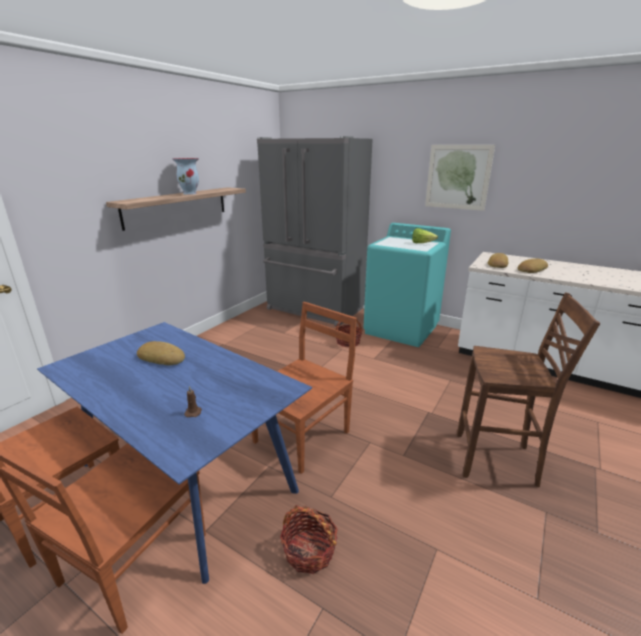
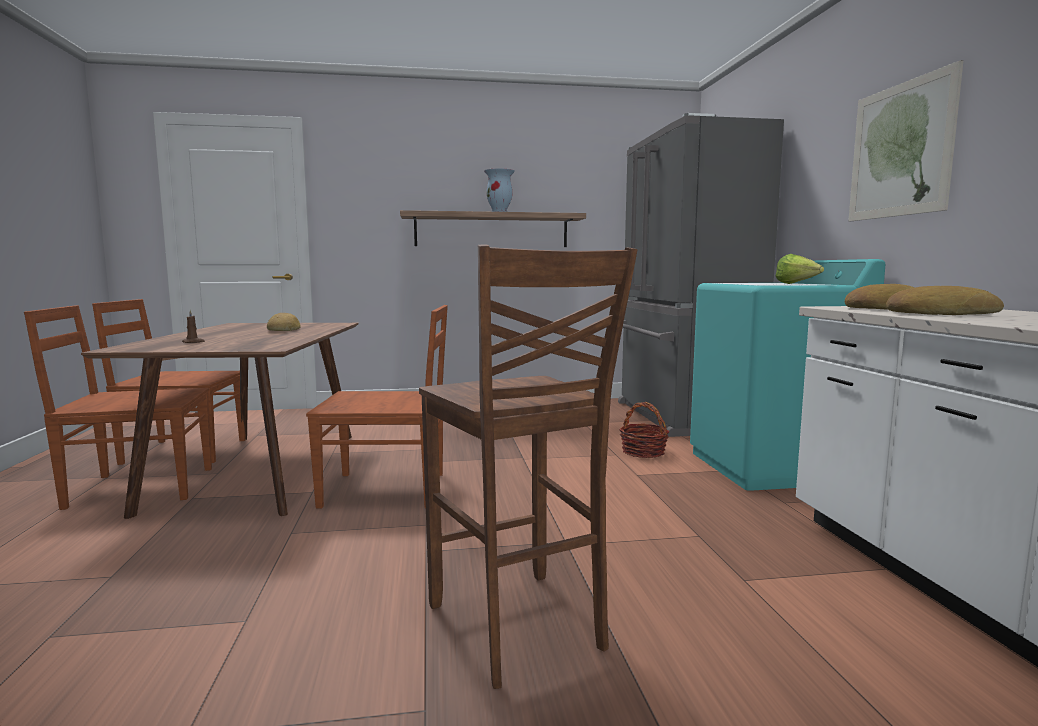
camera: 50 degrees right, 15 degrees down
blue dining table [37,322,312,584] -> brown dining table [81,323,359,519]
basket [280,505,338,574] -> none

